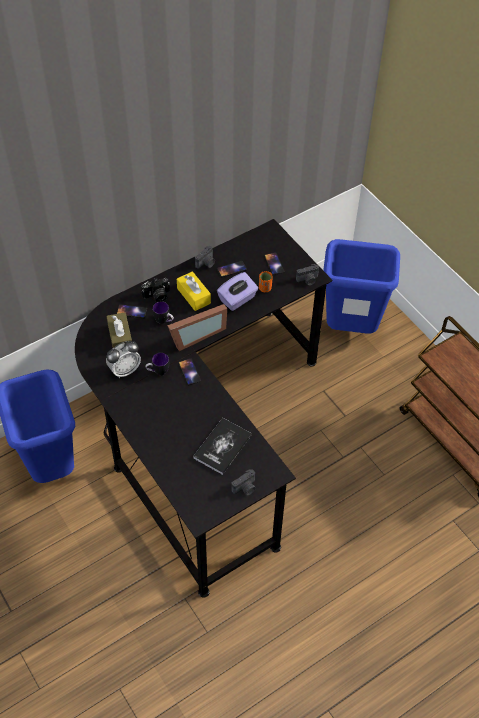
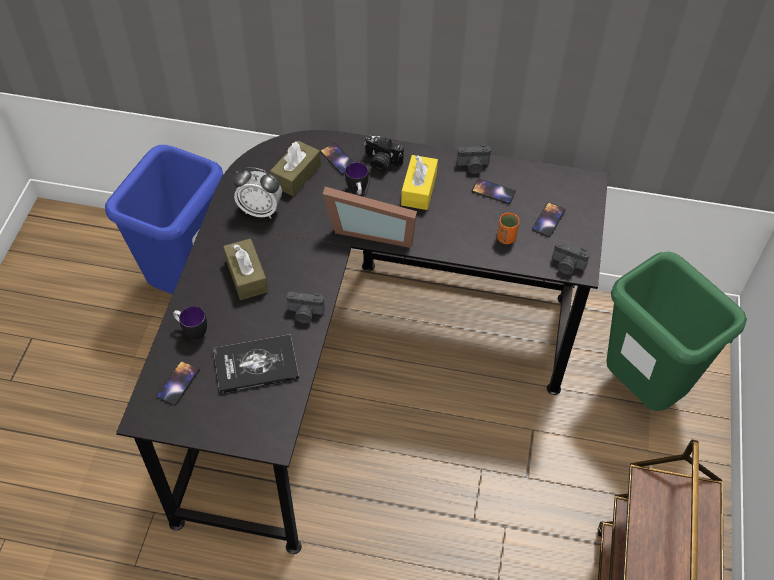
camera: 45 degrees right, 0 degrees up
mug [145,353,170,375] -> mug moved to [173,306,207,340]
phone [178,358,201,385] -> phone moved to [156,361,200,406]
purple tissue box [217,272,258,311] -> none
camera [231,469,256,496] -> camera moved to [287,292,325,323]
blue trash can [323,239,400,334] -> green trash can [607,252,747,411]
none -> brown tissue box [223,238,268,300]

